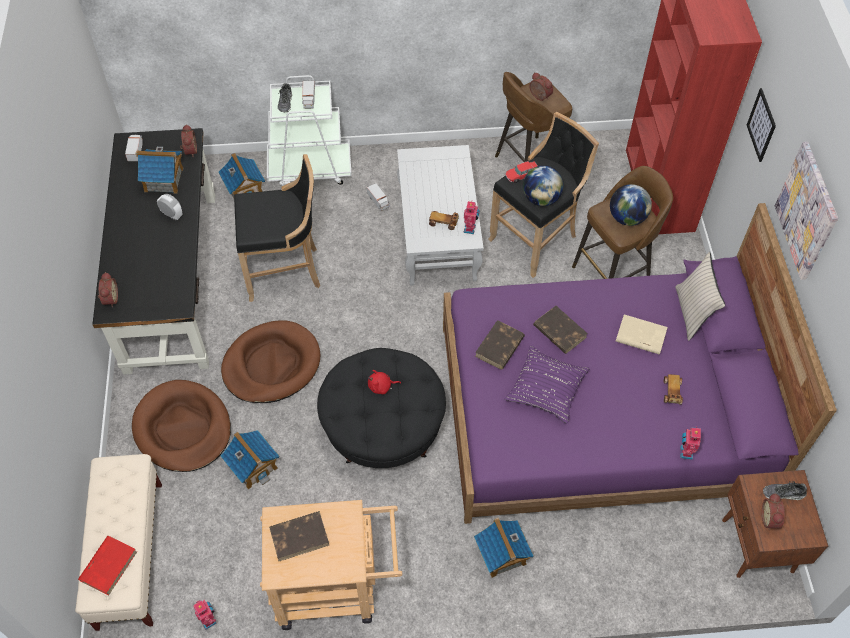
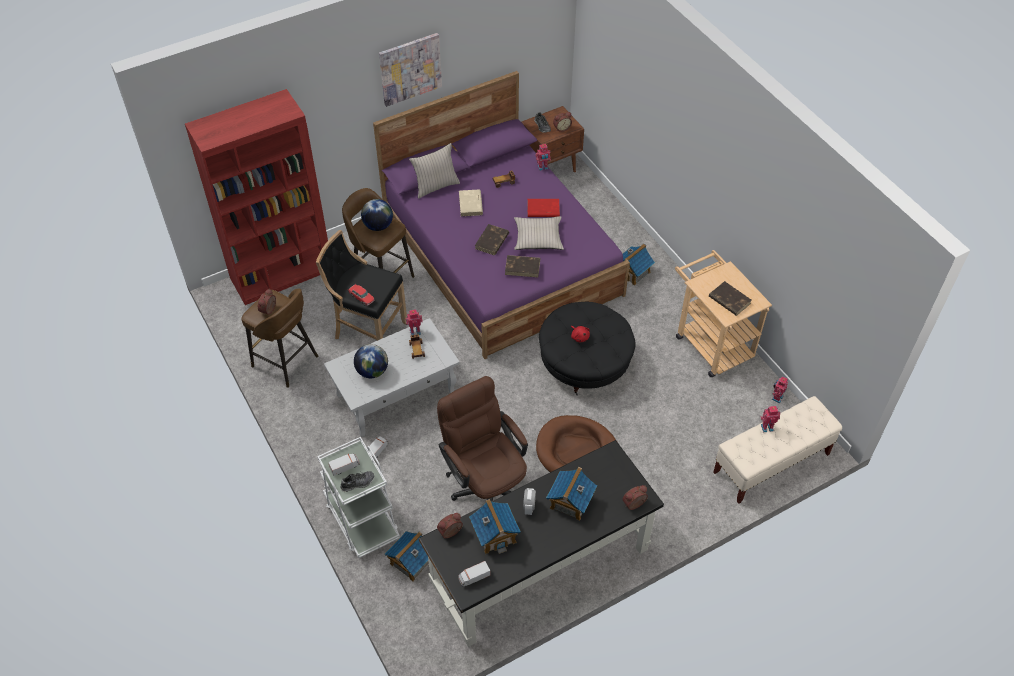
camera: 115 degrees left, 5 degrees down
red book [78,536,137,596] -> red book moved to [527,199,560,217]
brown dog bed [132,380,231,472] -> none
toy house [221,430,279,489] -> toy house moved to [546,467,597,521]
black stool [234,154,320,302] -> brown office chair [437,376,528,501]
purple pillow [505,345,590,423] -> beige pillow [514,216,564,250]
globe [523,165,563,206] -> globe moved to [354,344,388,378]
picture [747,88,776,162] -> none
none -> toy robot [761,406,780,433]

